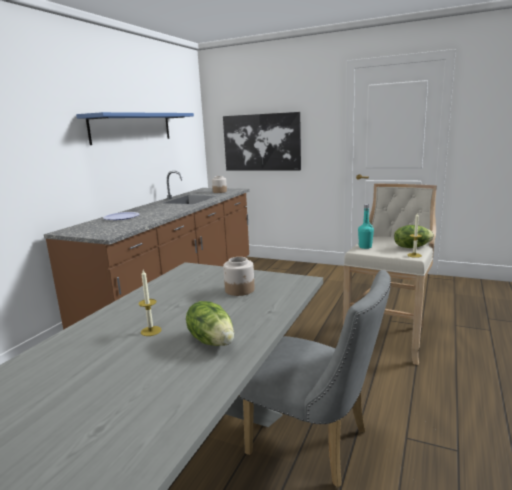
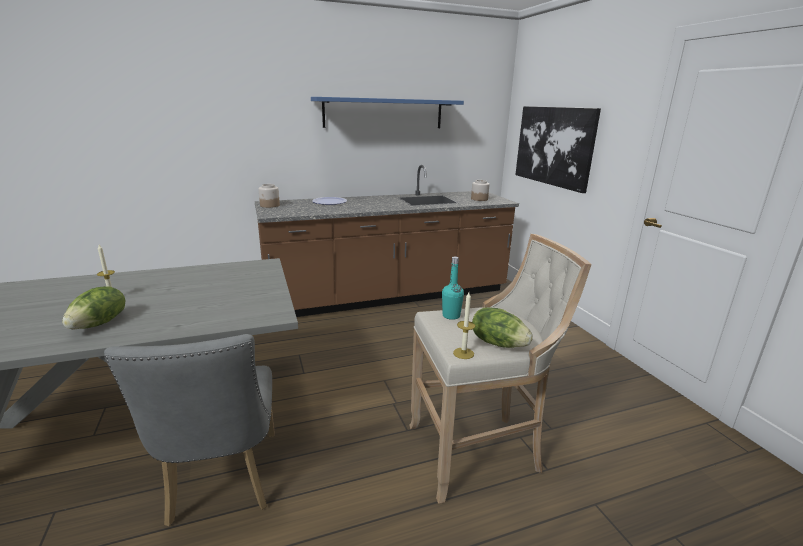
camera: 45 degrees right, 5 degrees up
jar [223,257,255,296] -> jar moved to [258,184,280,208]

